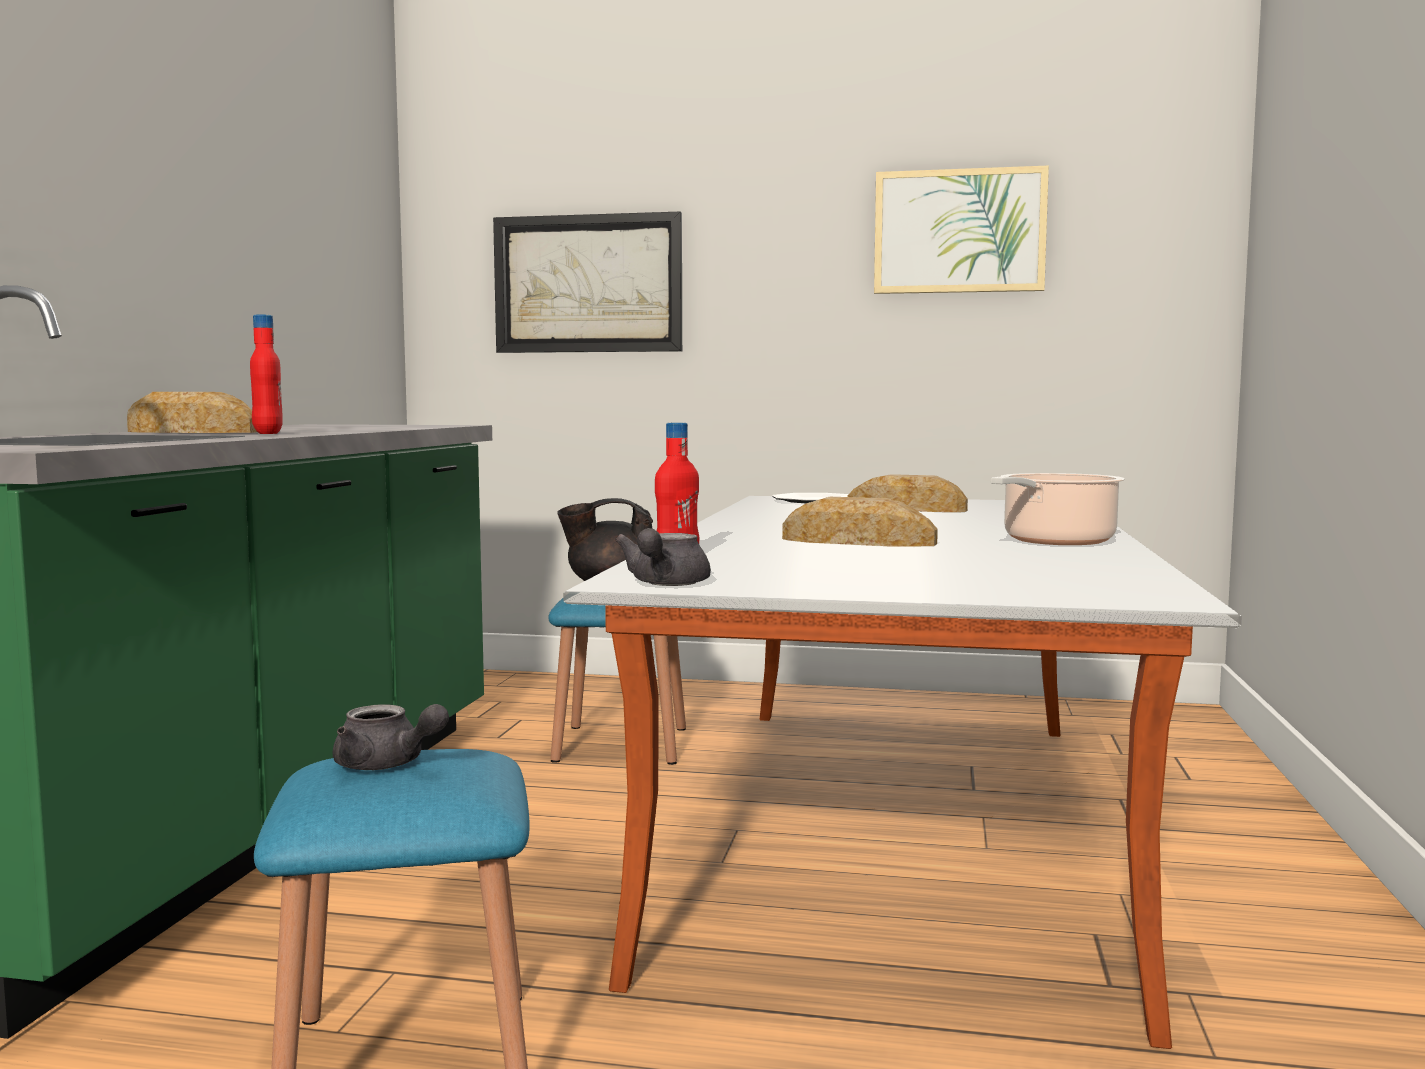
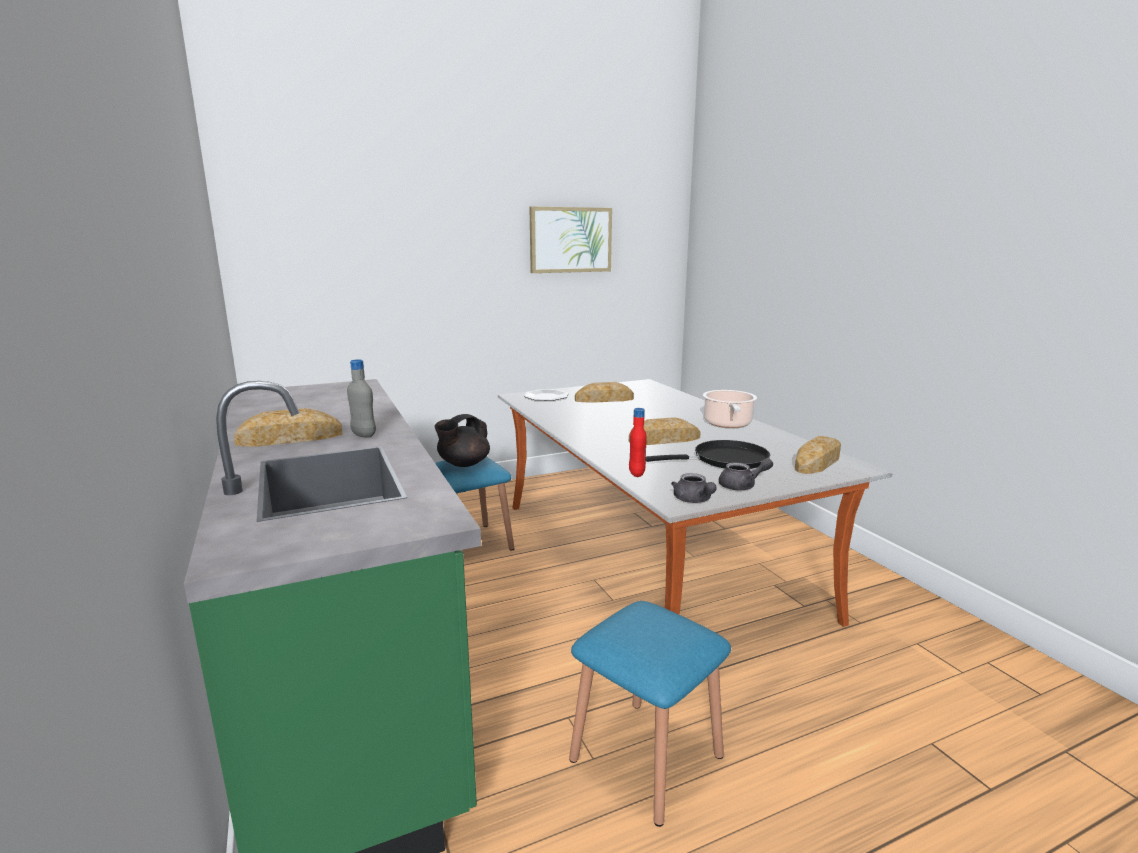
camera: 35 degrees left, 10 degrees up
red bottle [250,314,283,434] -> grey bottle [347,360,376,437]
grey teapot [333,704,449,770] -> grey teapot moved to [719,458,773,490]
picture [493,212,682,353] -> none
none -> black frying pan [646,440,770,469]
none -> bread [795,436,841,474]

